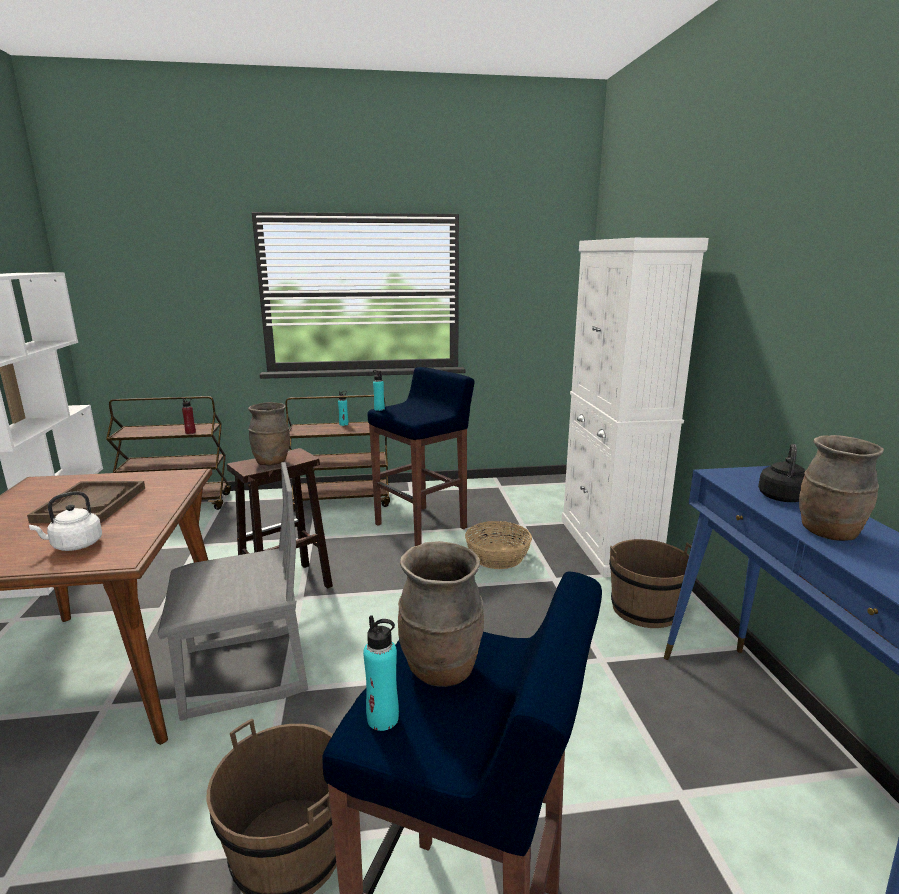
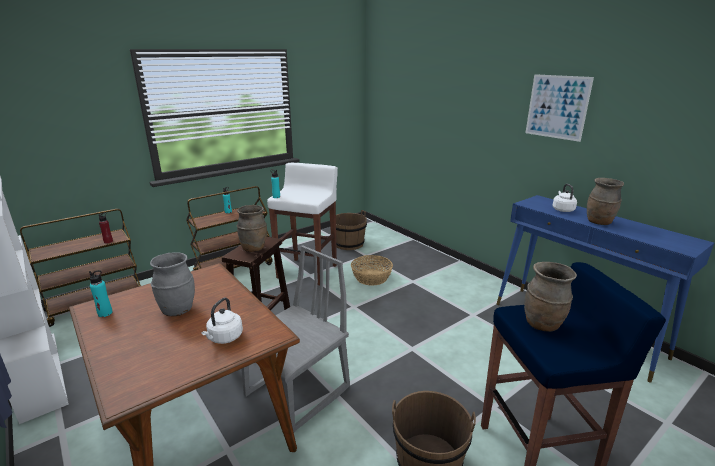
camera: 30 degrees left, 5 degrees up
brown tray [27,481,145,523] -> grey vase [150,252,195,316]
turquoise bottle [363,615,399,731] -> turquoise bottle moved to [89,270,112,317]
blue stool [368,367,475,546] -> white stool [267,163,338,286]
white cabinet [562,238,709,577] -> none
brown bucket [609,539,692,628] -> brown bucket moved to [336,210,367,250]
black kettle [758,444,805,502] -> white kettle [553,184,577,212]
none -> picture [526,74,594,142]

